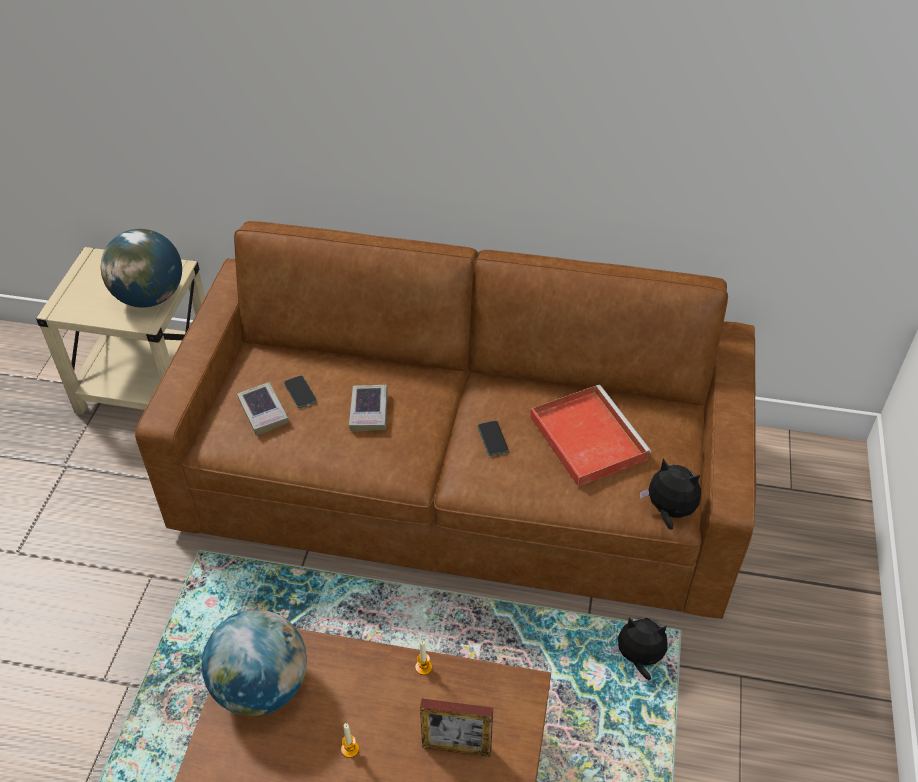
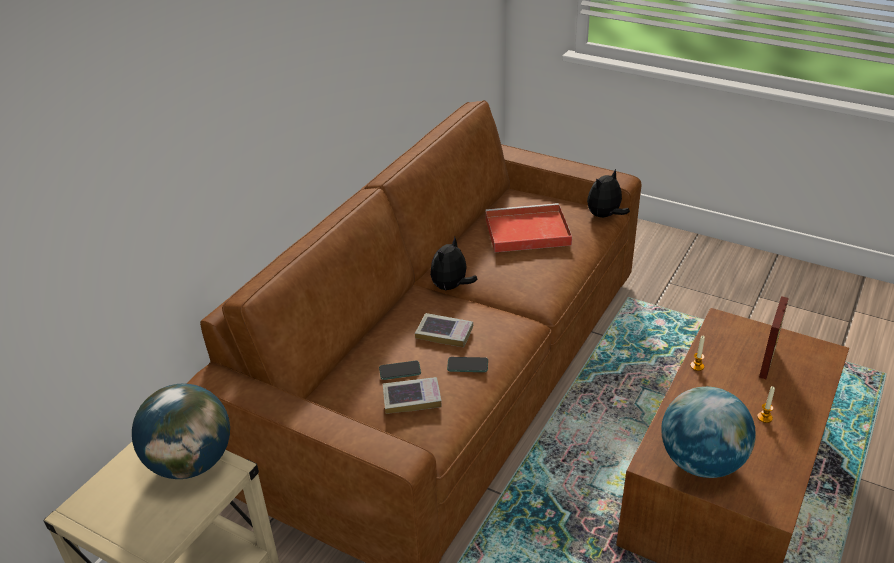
camera: 70 degrees left, 10 degrees down
phone [478,421,509,456] -> phone moved to [447,357,488,372]
plush toy [611,617,668,680] -> plush toy moved to [430,237,478,290]

